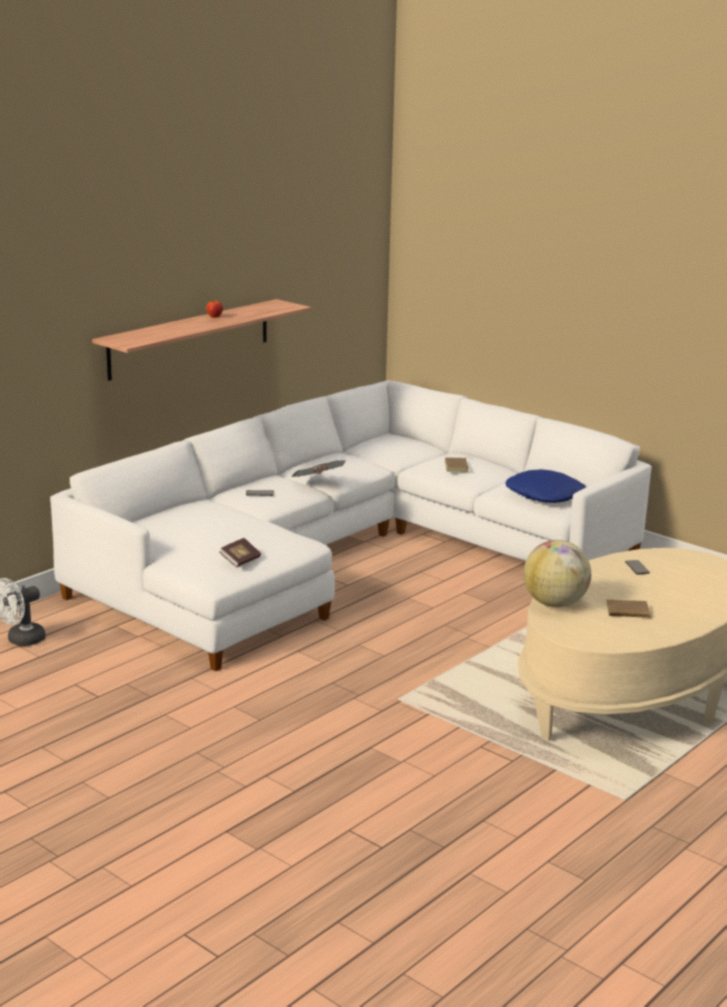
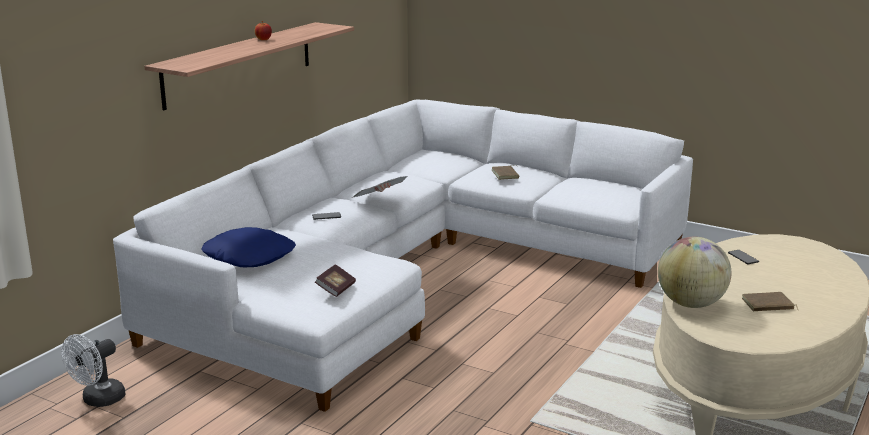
camera: 10 degrees left, 0 degrees up
blue pillow [505,469,586,503] -> blue pillow moved to [201,227,296,267]

